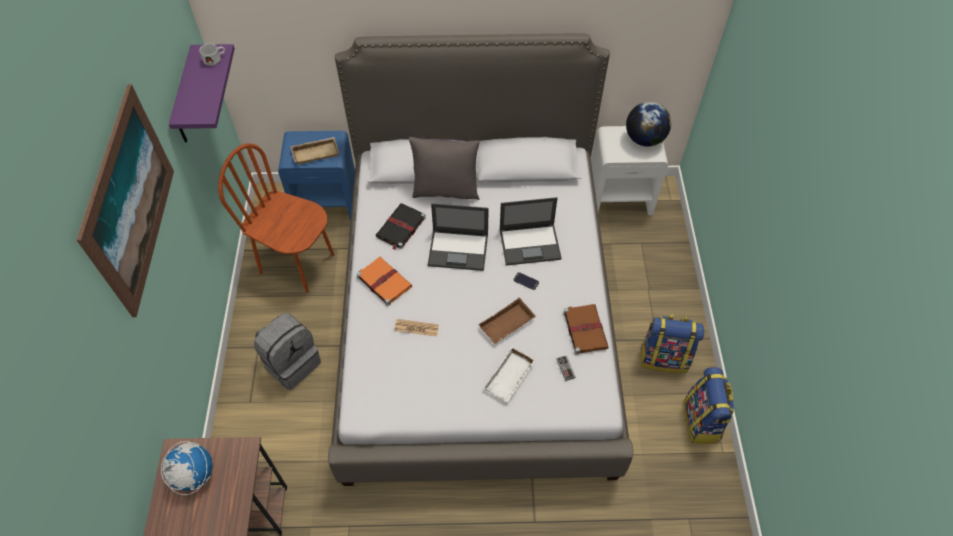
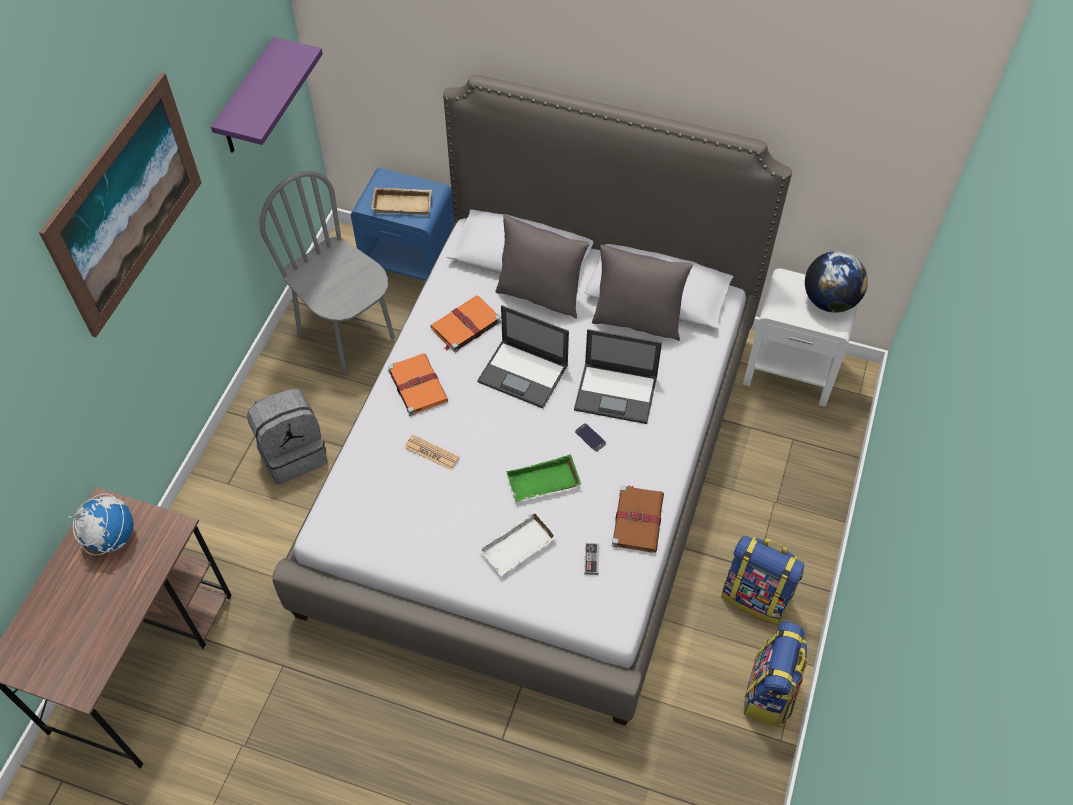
camera: 20 degrees right, 0 degrees up
white mug [199,44,225,66] -> none
brown chair [218,143,334,293] -> grey chair [260,171,395,374]
black book [375,203,426,250] -> orange book [430,295,501,352]
brown tray [478,297,536,344] -> green tray [506,454,581,502]
none -> grey pillow [592,245,693,341]

